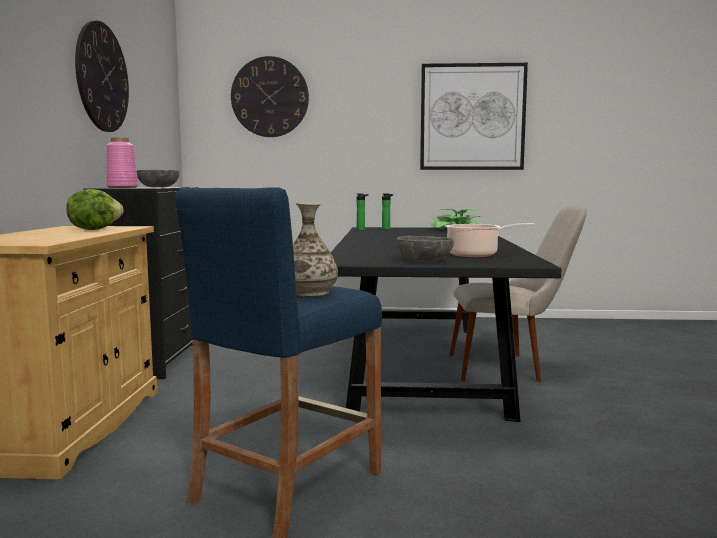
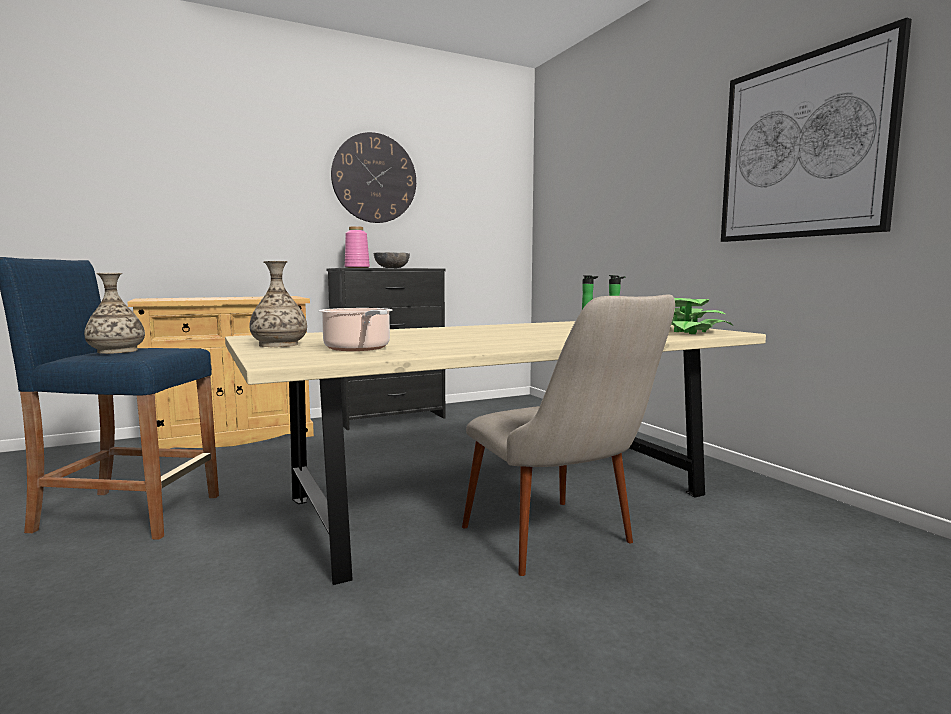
camera: 60 degrees right, 0 degrees up
lettuce [66,189,124,230] -> none
wall clock [231,56,309,137] -> none
black dining table [331,227,561,422] -> beige dining table [225,321,766,585]
grey bowl [397,236,454,262] -> vase [249,261,307,347]

